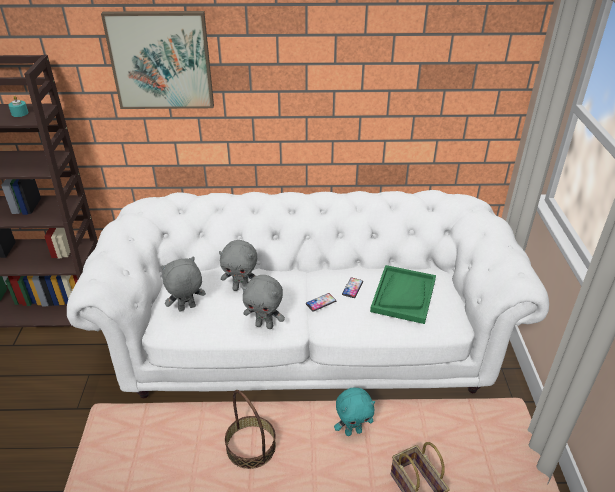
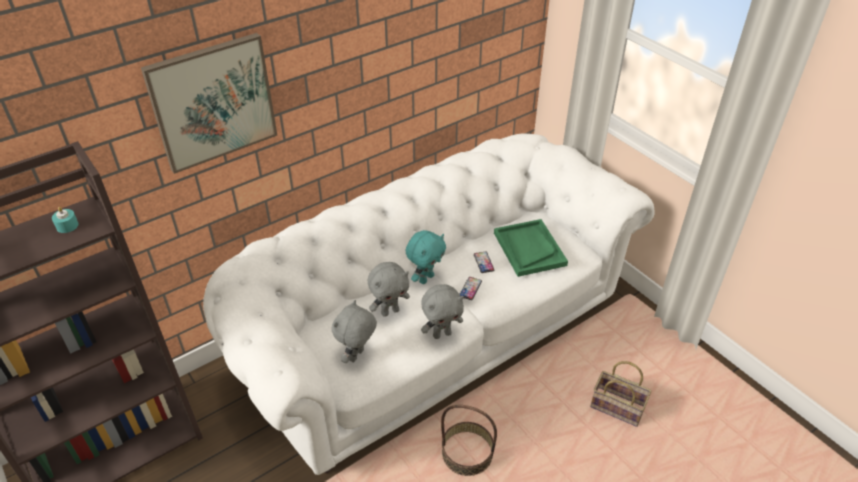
camera: 35 degrees left, 5 degrees up
turquoise plush toy [334,388,375,436] -> turquoise plush toy moved to [405,230,446,284]

